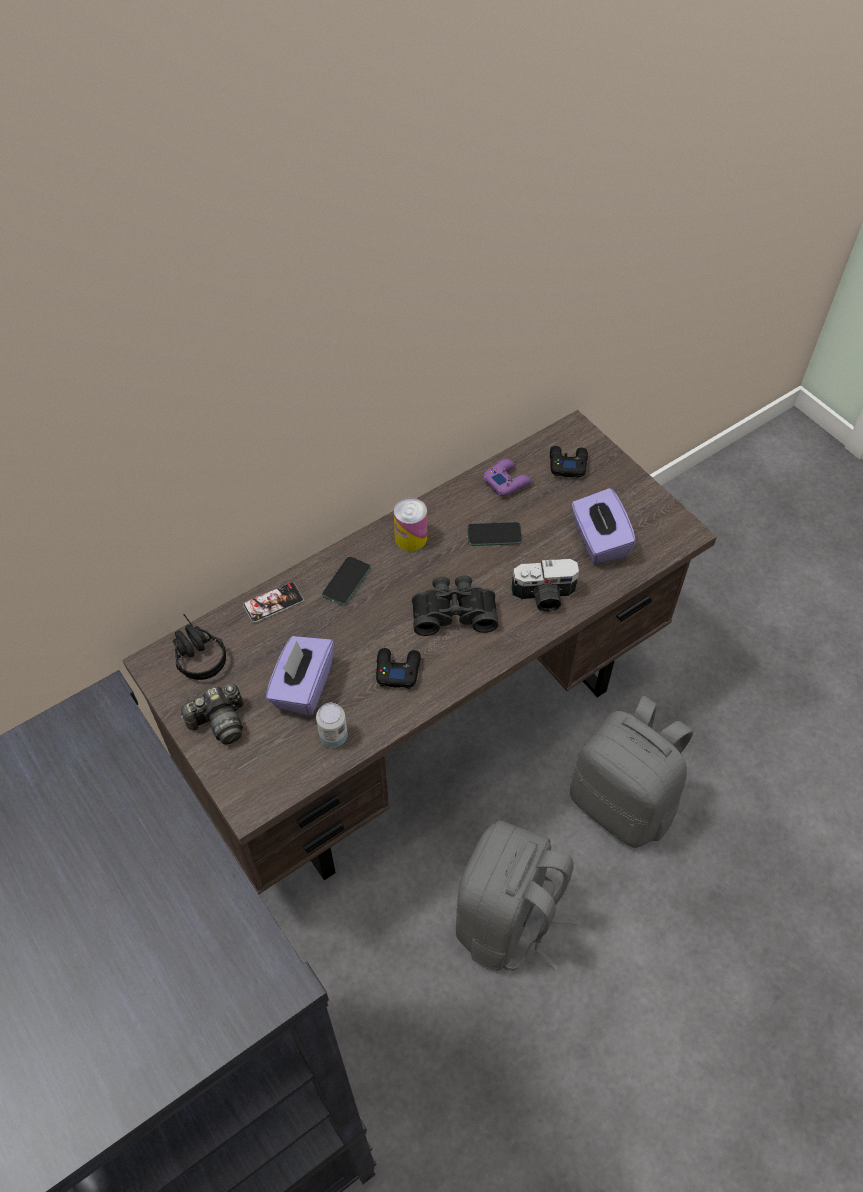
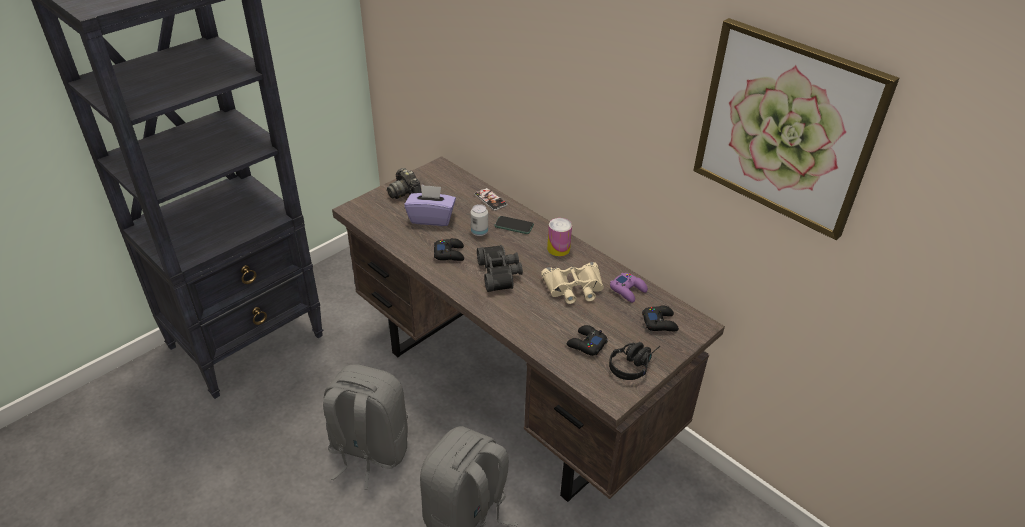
camera: 80 degrees right, 15 degrees down
black headphones [173,614,226,680] -> black headphones moved to [609,342,660,380]
can [316,703,348,747] -> can moved to [471,204,488,236]
phone [467,522,523,546] -> beige binoculars [541,262,604,304]
camera [511,559,579,612] -> none
purple tissue box [571,488,636,564] -> black game controller [567,325,608,356]
none -> picture [693,18,899,240]

